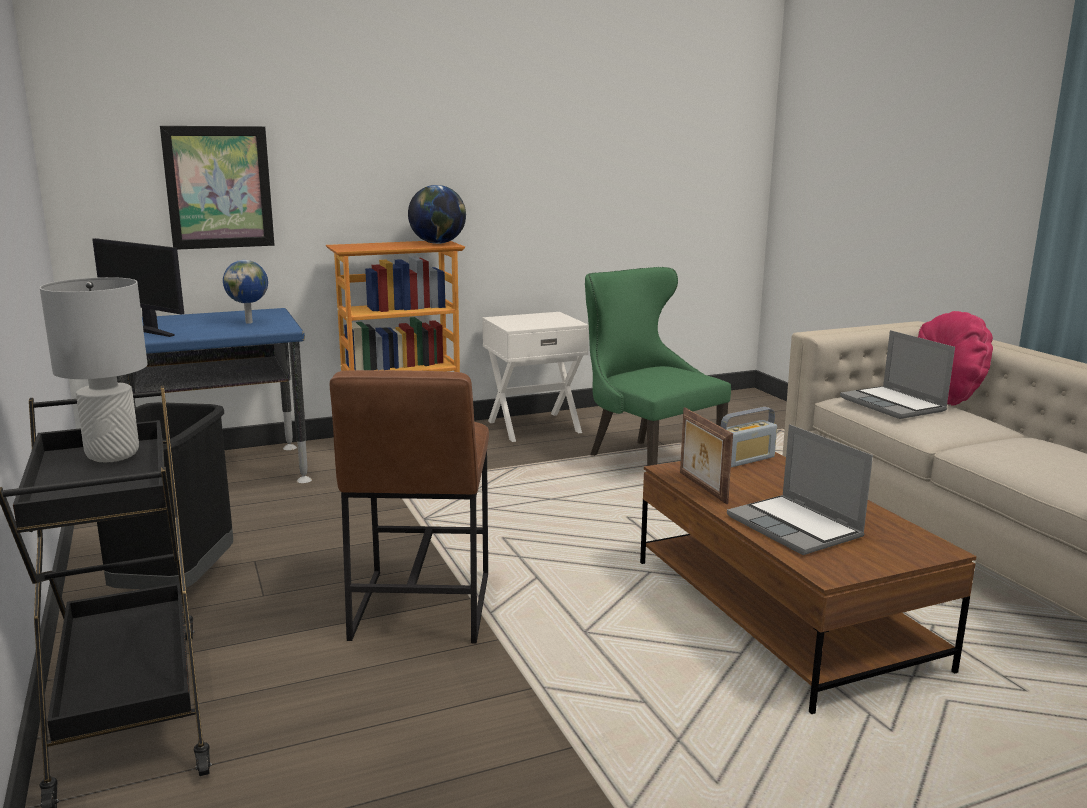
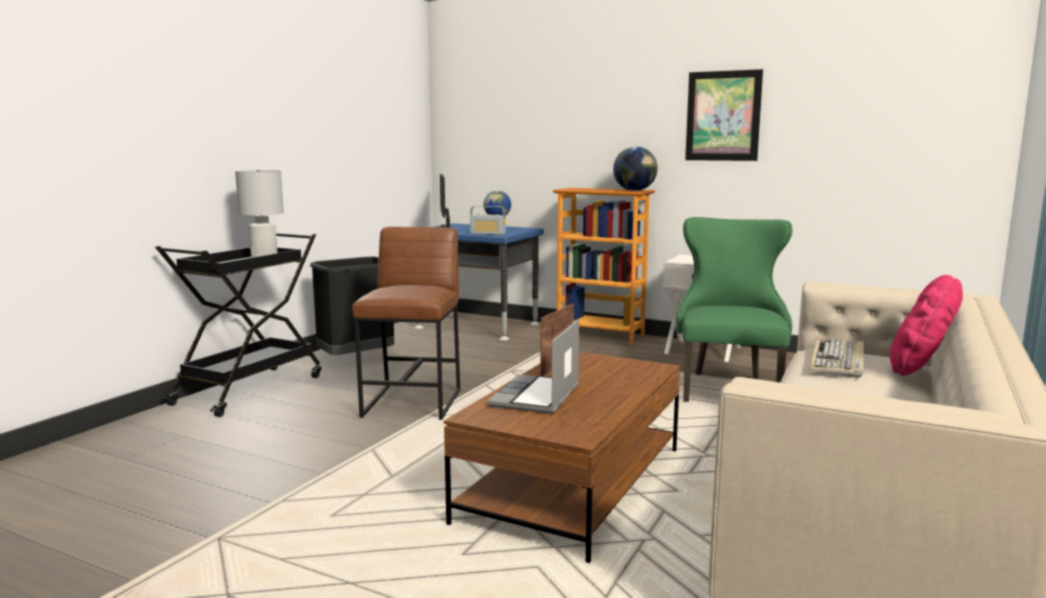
camera: 50 degrees right, 5 degrees down
picture [160,126,274,250] -> picture moved to [685,69,763,161]
brown chair [330,370,489,643] -> brown chair turned 135 degrees clockwise [352,227,460,420]
radio [721,407,777,467] -> radio moved to [470,206,506,235]
laptop [840,330,955,419] -> keyboard [809,338,864,378]

